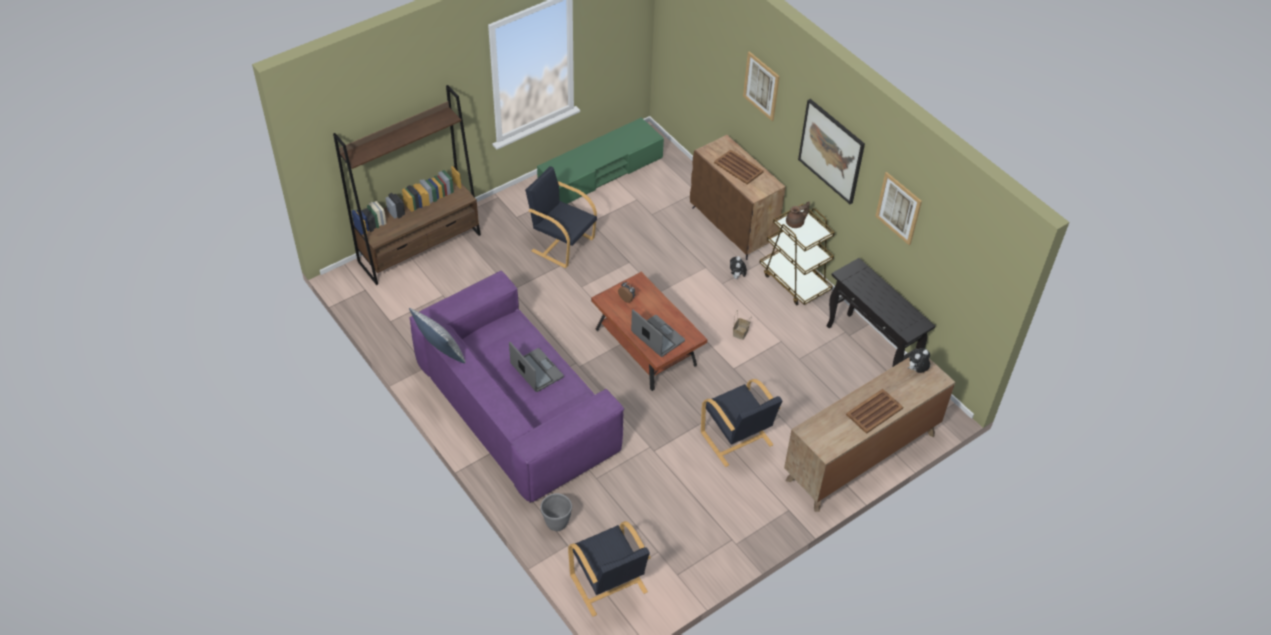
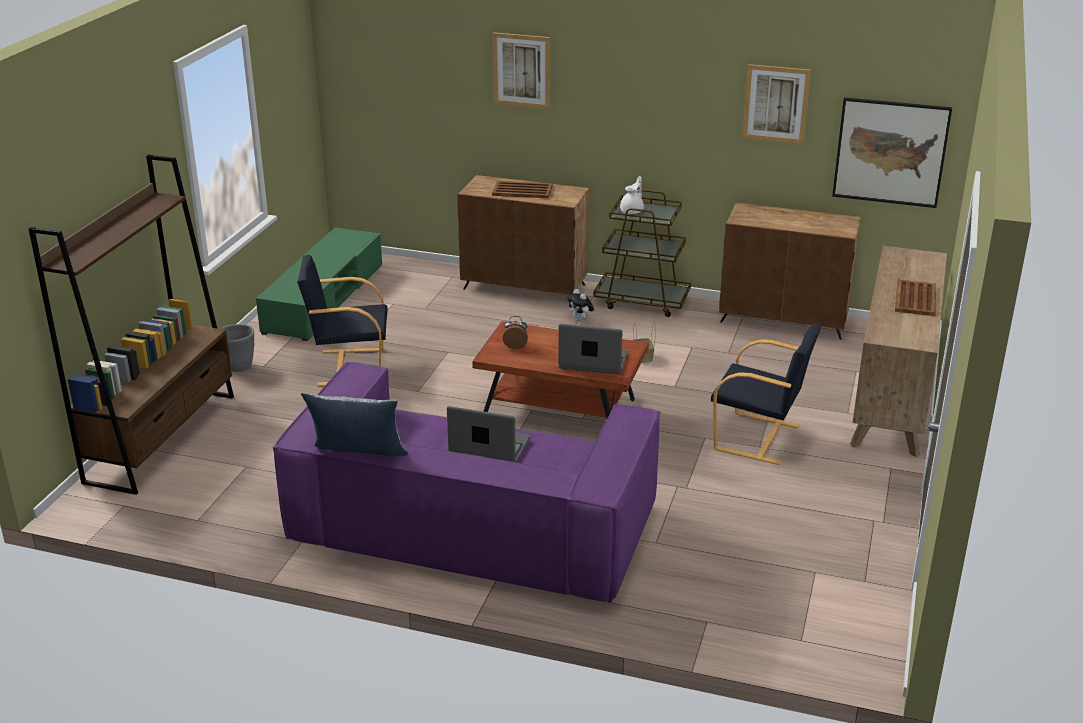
camera: 35 degrees left, 20 degrees down
grey planter [540,493,572,531] -> grey planter moved to [221,324,254,372]
black armchair [568,521,651,617] -> none
brown teapot [786,201,810,228] -> white teapot [620,176,644,214]
picture [798,99,865,204] -> picture moved to [832,97,952,208]
black console table [826,258,935,367] -> brown cabinet [719,203,861,339]
plush toy [908,348,930,373] -> none

